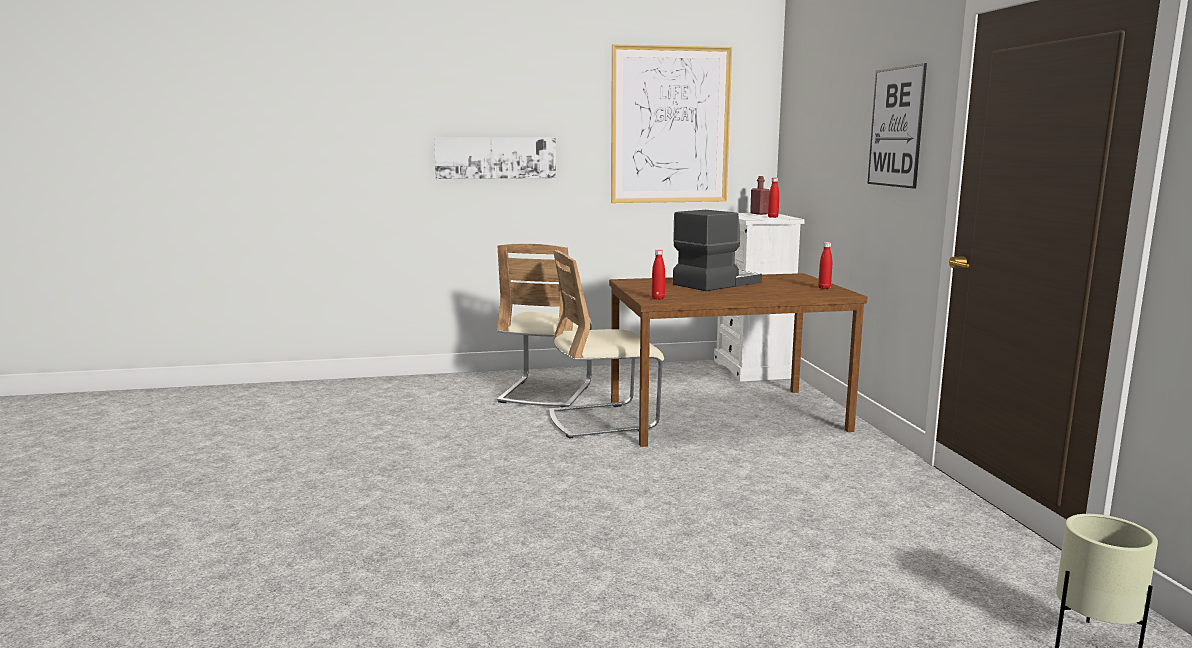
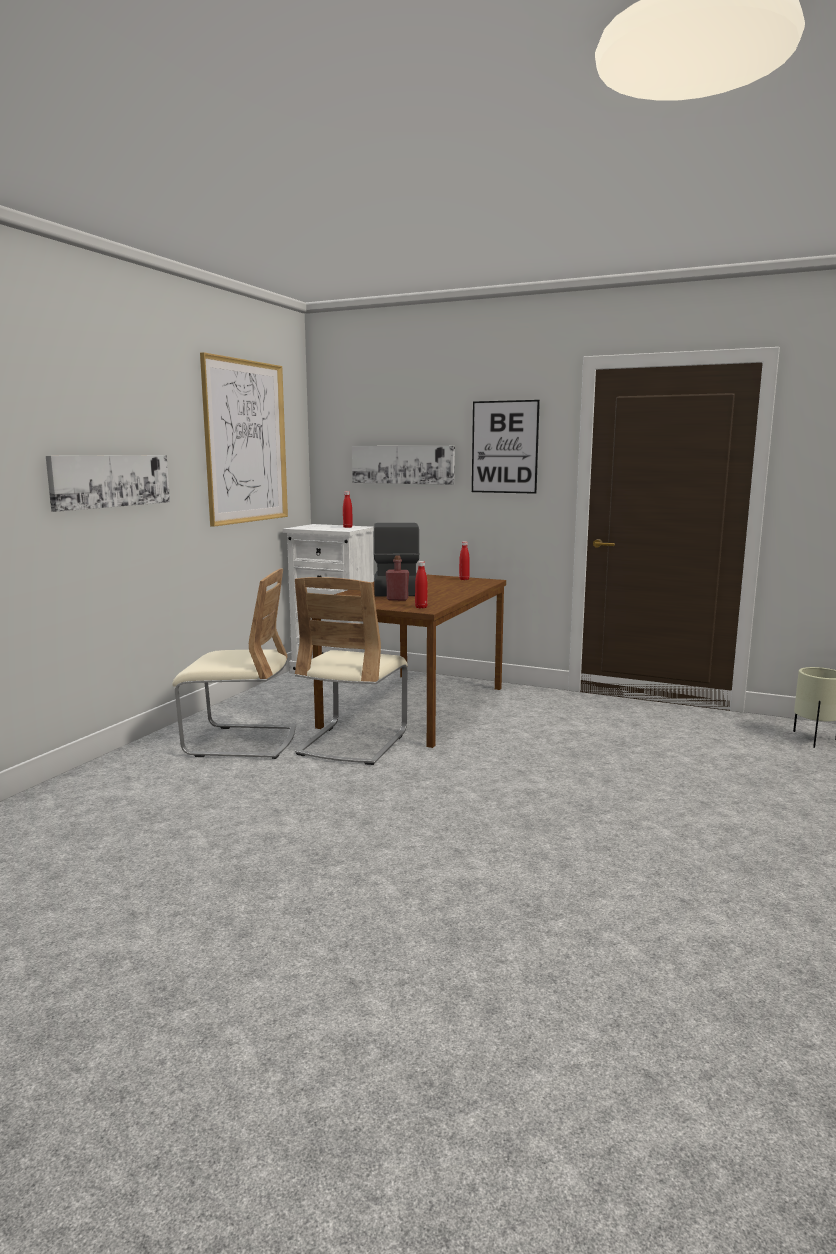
camera: 55 degrees left, 0 degrees up
beige chair [497,244,592,407] -> beige chair turned 45 degrees counterclockwise [172,569,295,759]
red bottle [750,176,770,215] -> red bottle moved to [386,555,409,601]
none -> picture [352,446,455,485]

